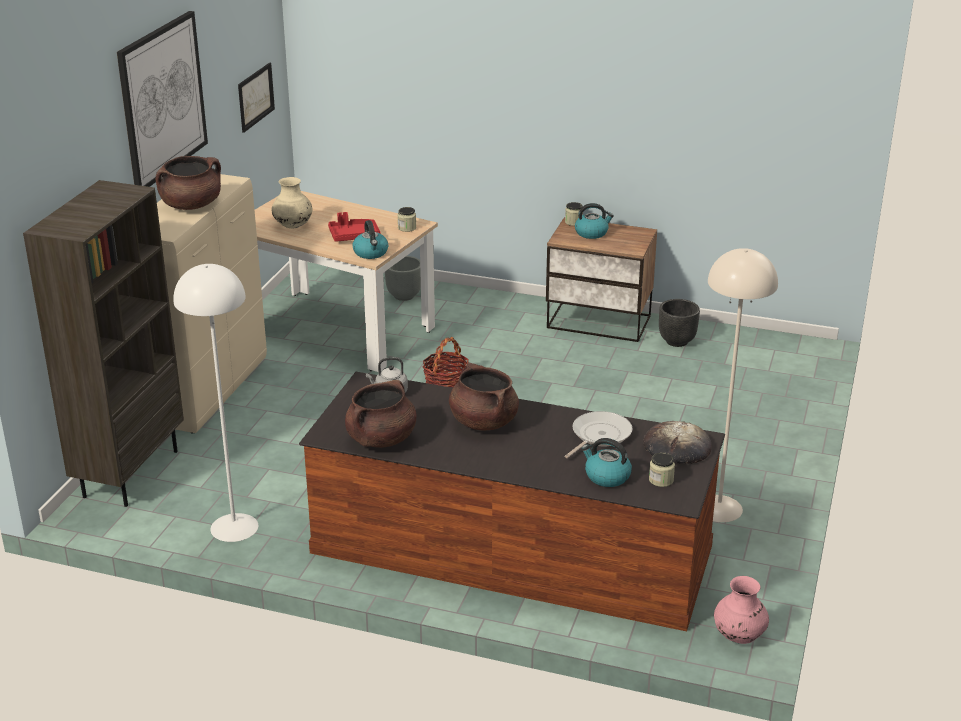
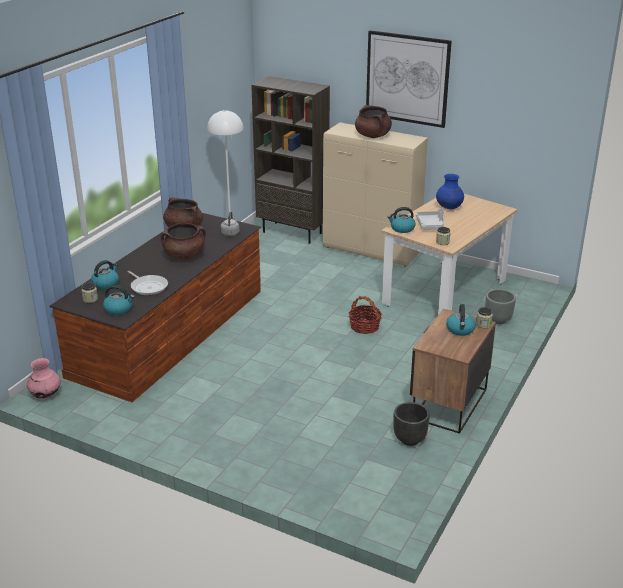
camera: 100 degrees right, 0 degrees up
picture [238,63,275,133] -> none
beige vase [271,177,312,228] -> blue vase [436,174,464,209]
red tray [328,212,381,242] -> grey tray [416,208,444,230]
bread [643,421,712,464] -> kettle [103,285,135,315]
beige floor lamp [708,248,778,522] -> none

